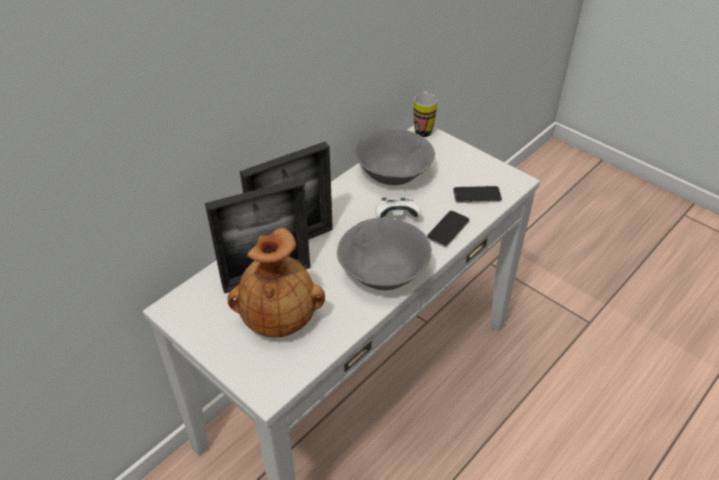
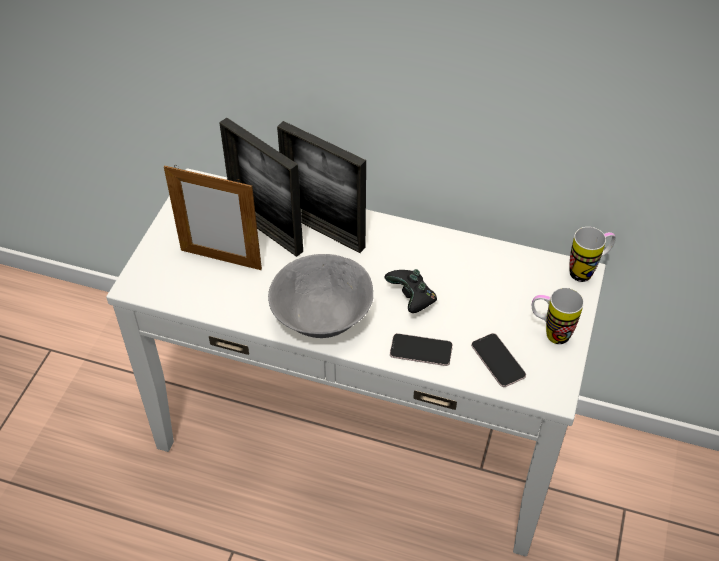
camera: 65 degrees right, 5 degrees up
brown vase [228,227,325,337] -> picture frame [164,165,262,270]
grey bowl [354,128,435,185] -> none
white game controller [375,198,421,218] -> black game controller [385,269,437,313]
none -> mug [532,288,584,344]

